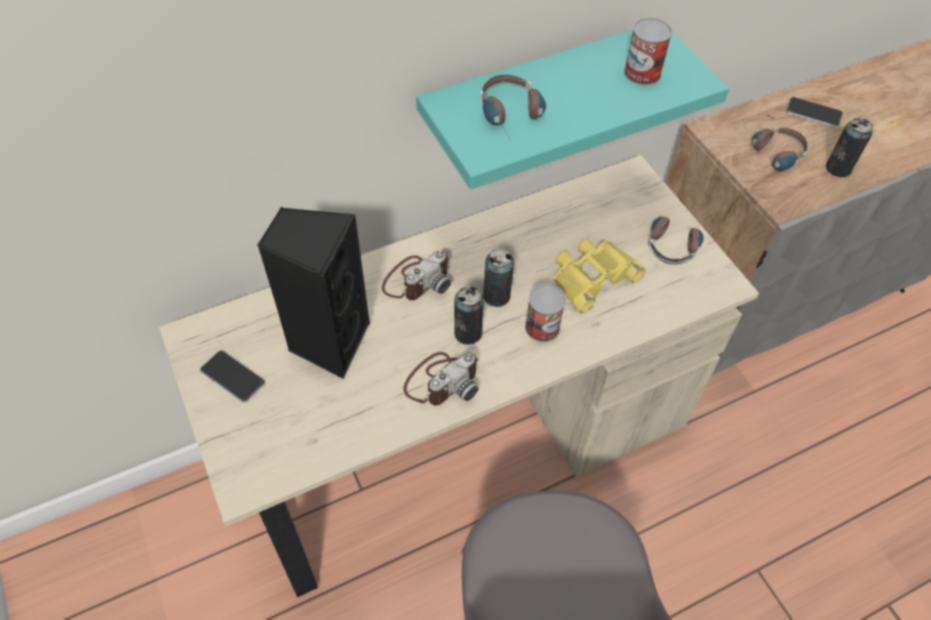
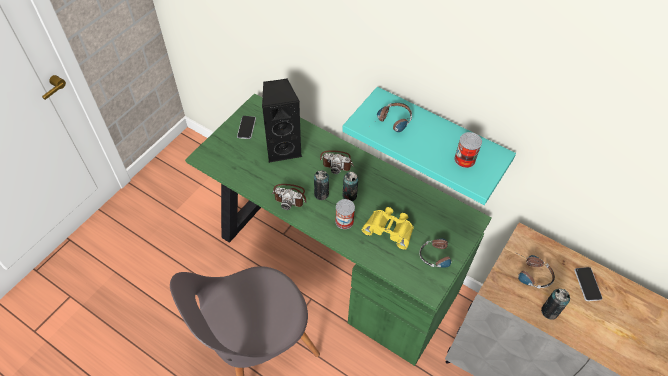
camera: 60 degrees right, 0 degrees up
beige desk [159,155,759,597] -> green desk [185,93,492,366]

